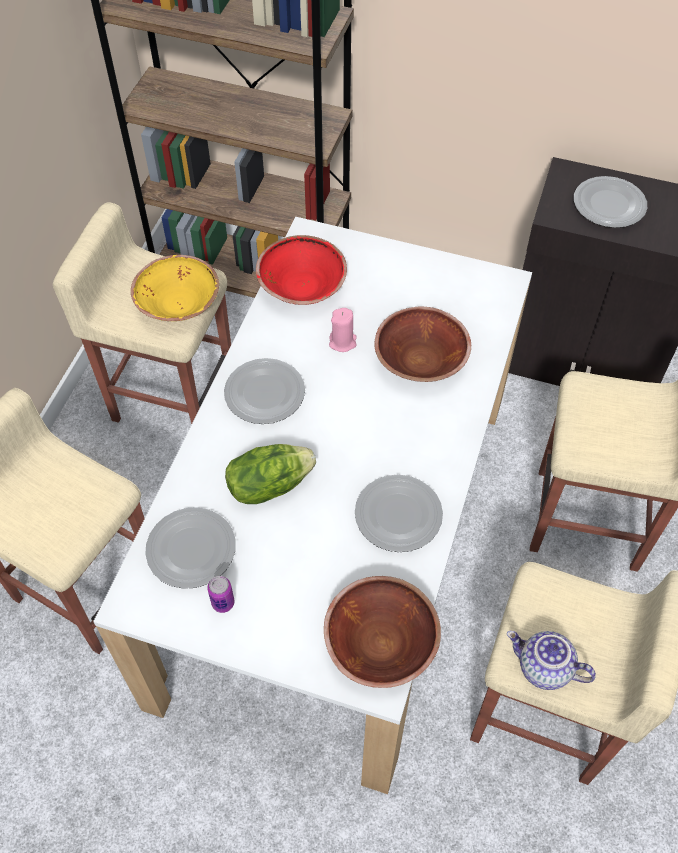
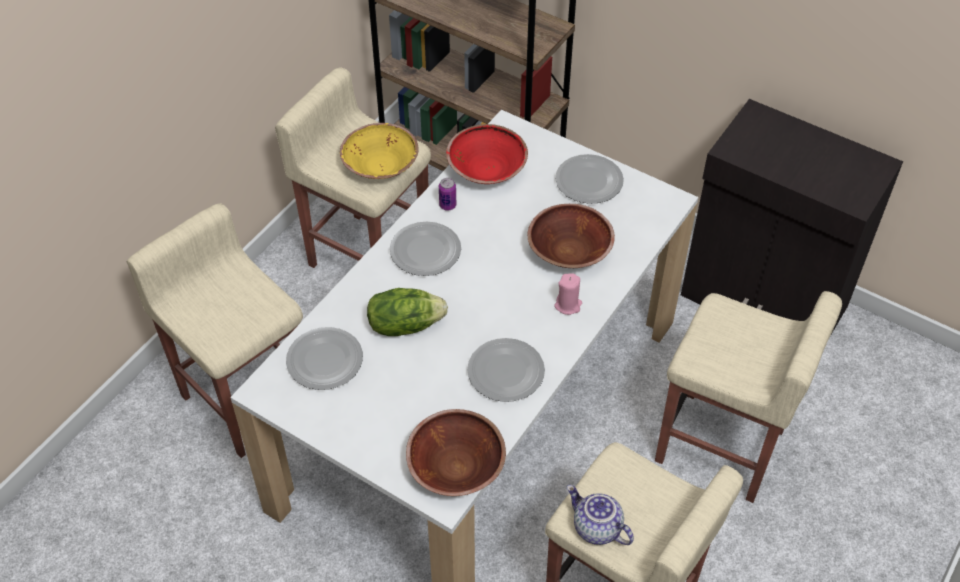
camera: 15 degrees right, 5 degrees down
can [207,576,234,613] -> can moved to [439,178,456,211]
pink candle [329,308,357,352] -> pink candle moved to [554,273,582,315]
plate [574,176,647,228] -> plate moved to [555,154,624,204]

